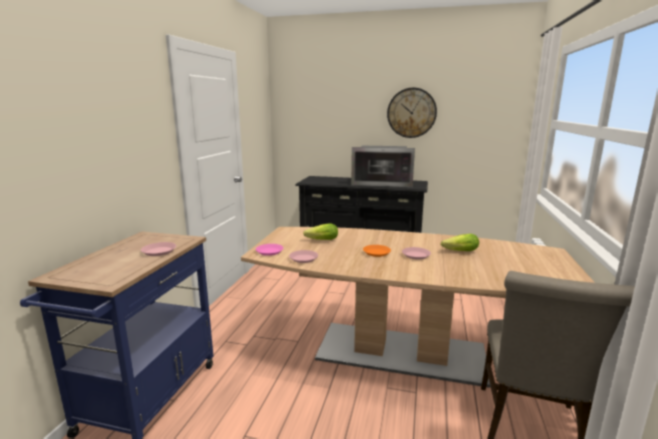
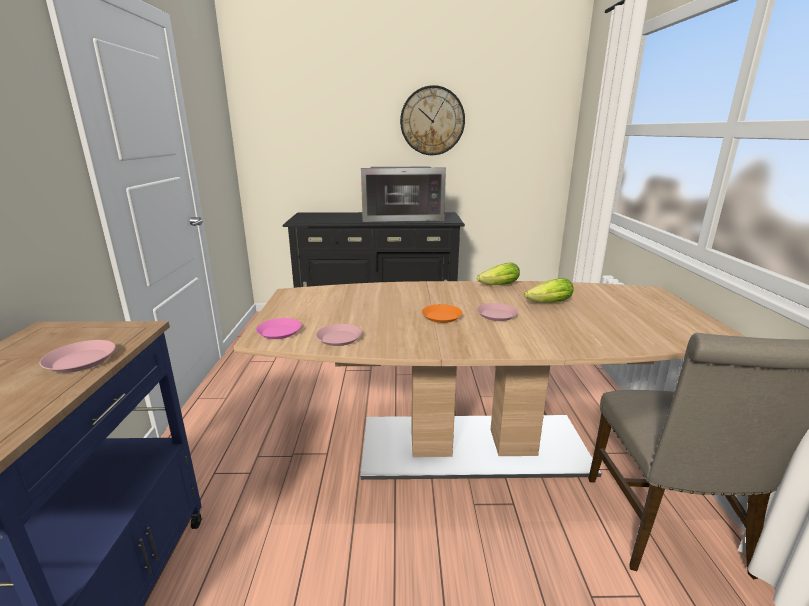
camera: 15 degrees left, 5 degrees up
lettuce [303,224,338,240] -> lettuce moved to [477,262,520,285]

